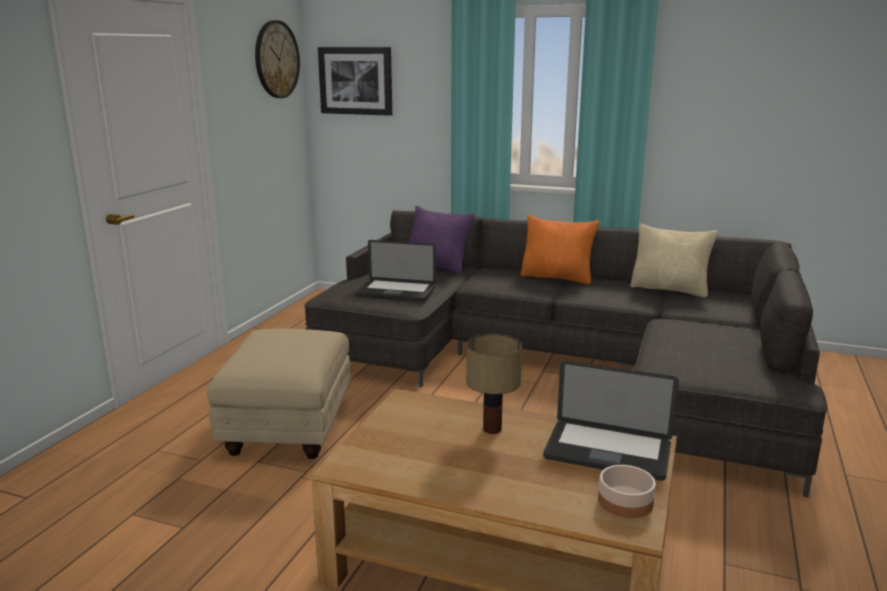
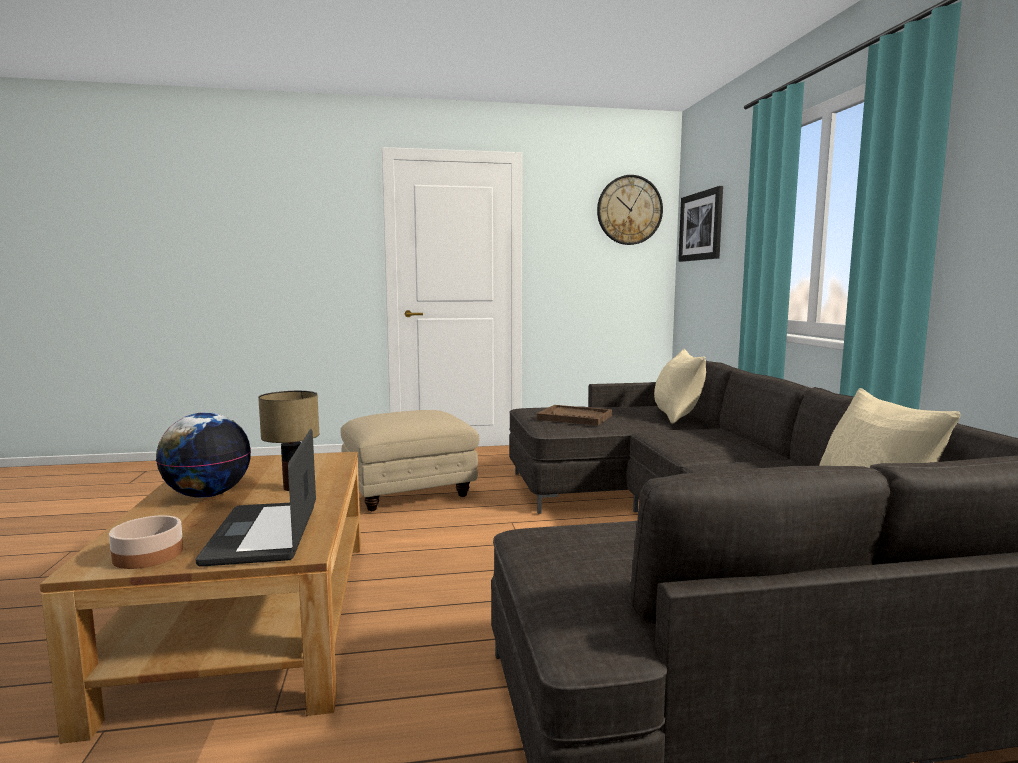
camera: 60 degrees right, 10 degrees down
laptop [356,240,436,301] -> brown tray [537,405,612,426]
purple pillow [409,206,475,274] -> beige pillow [654,349,706,423]
orange pillow [521,215,600,285] -> none
none -> globe [156,412,251,498]

